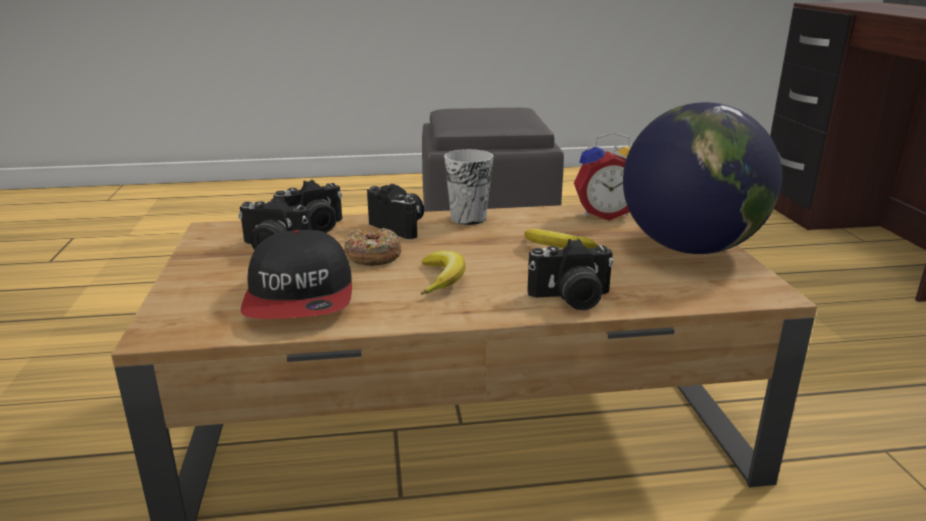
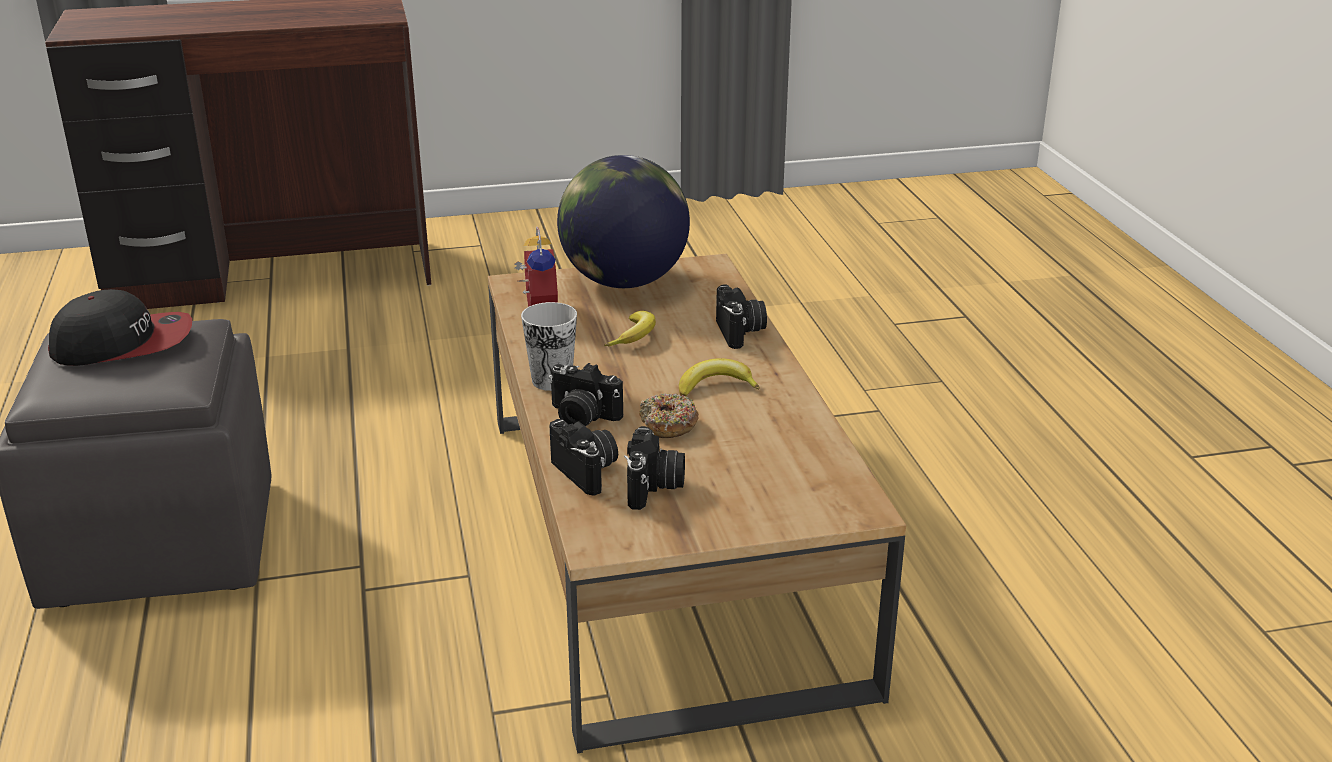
camera: 95 degrees left, 5 degrees up
cap [241,230,352,319] -> cap moved to [48,289,192,366]
camera [367,184,424,239] -> camera turned 105 degrees counterclockwise [548,363,623,426]

